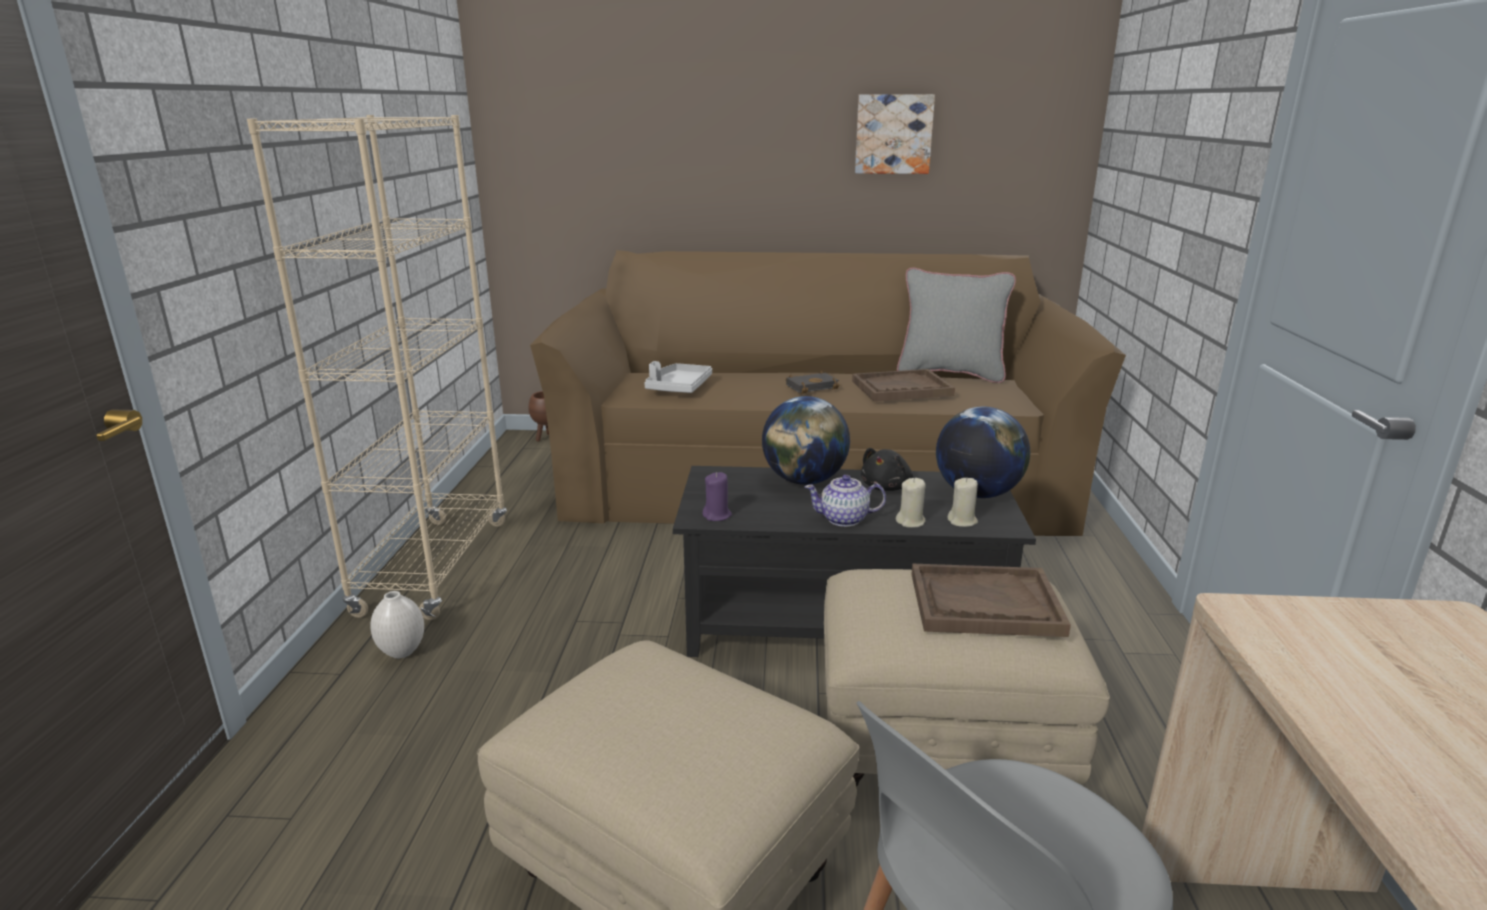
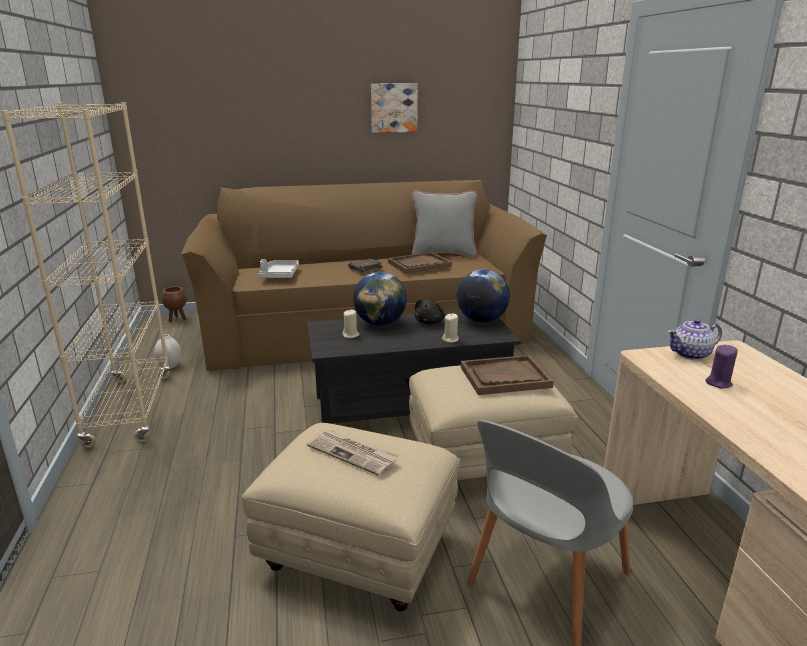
camera: 15 degrees left, 0 degrees up
white vase [370,591,424,658] -> white vase moved to [154,334,181,369]
purple candle [702,472,732,521] -> purple candle moved to [706,345,738,388]
teapot [805,475,886,527] -> teapot moved to [667,319,722,360]
beige candle [947,477,978,527] -> beige candle moved to [342,310,360,338]
none -> newspaper [307,429,399,476]

